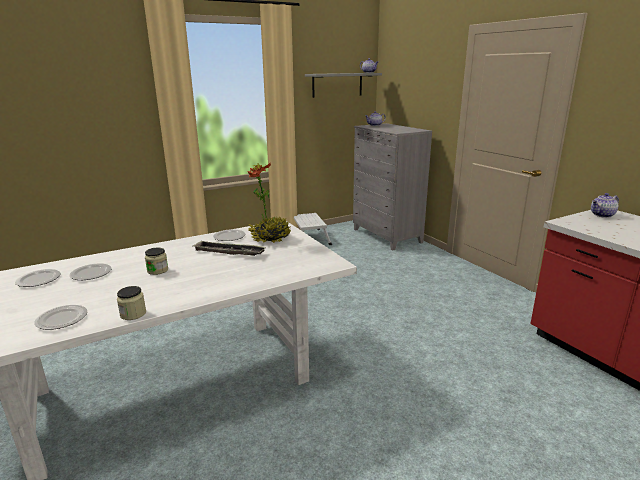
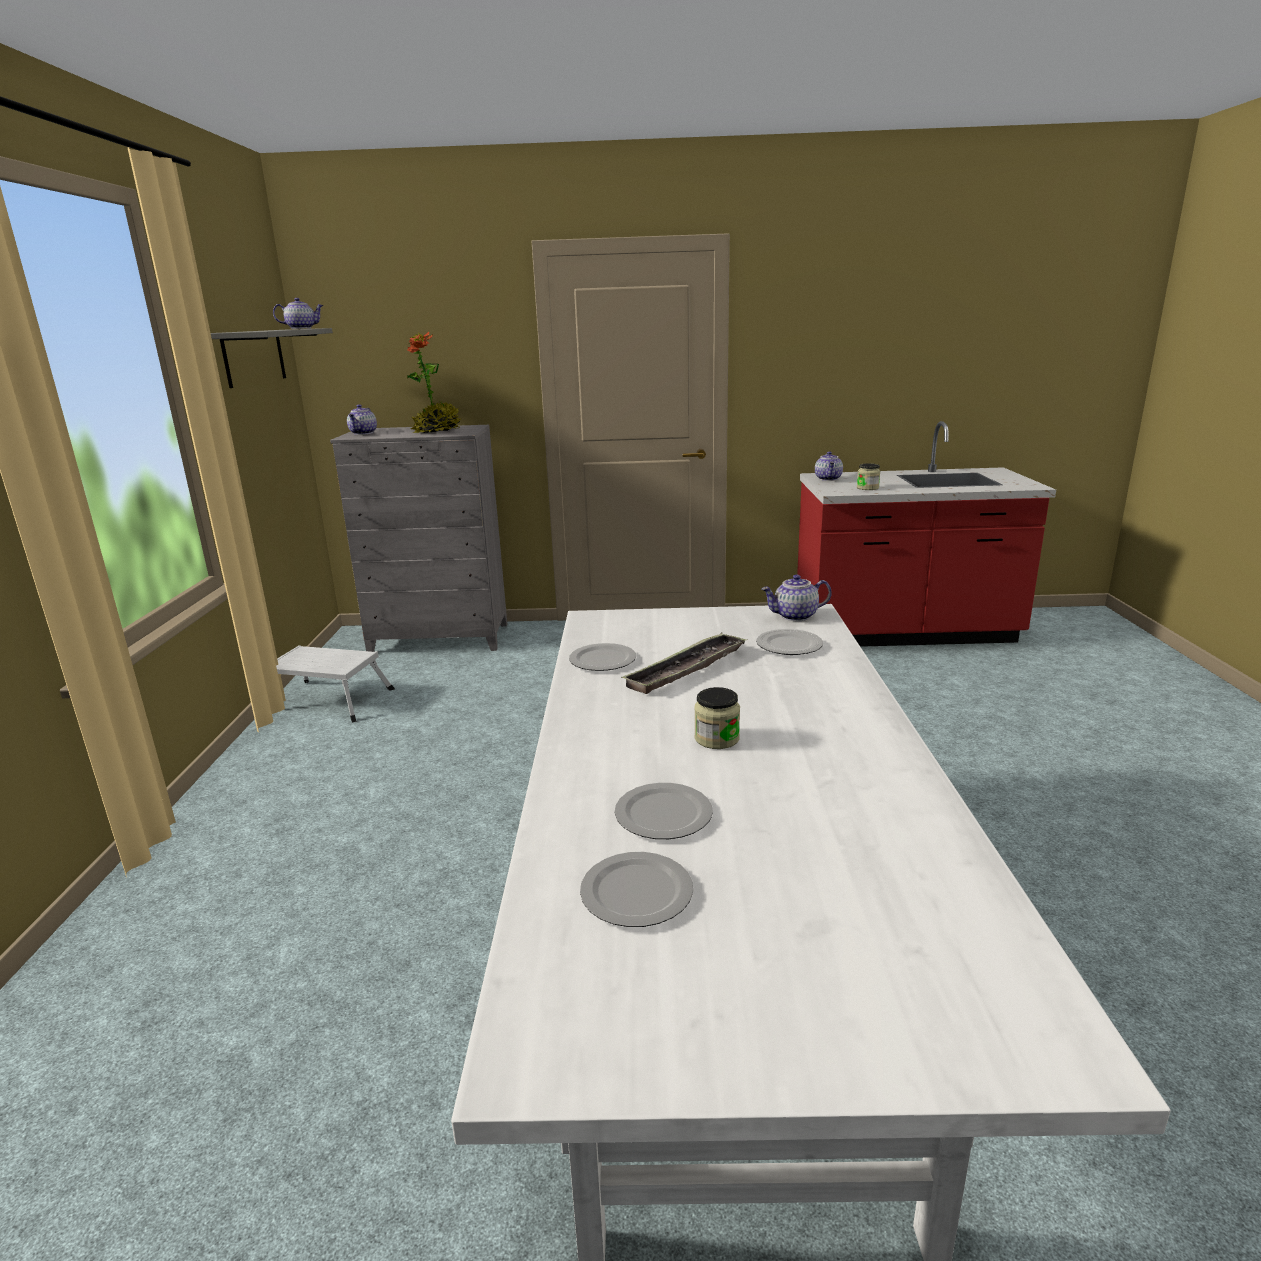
camera: 60 degrees left, 0 degrees up
plate [34,305,87,330] -> plate moved to [756,629,823,655]
jar [117,286,146,320] -> jar moved to [857,463,880,490]
potted plant [247,163,291,243] -> potted plant moved to [407,332,461,433]
none -> teapot [761,575,832,621]

